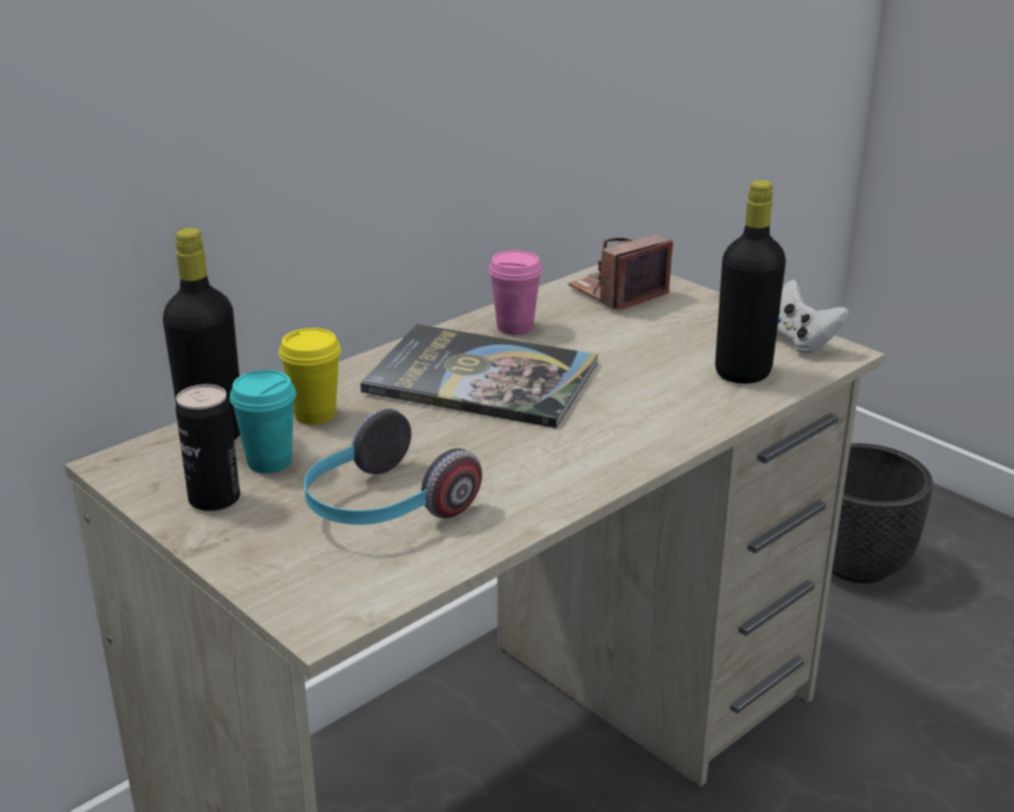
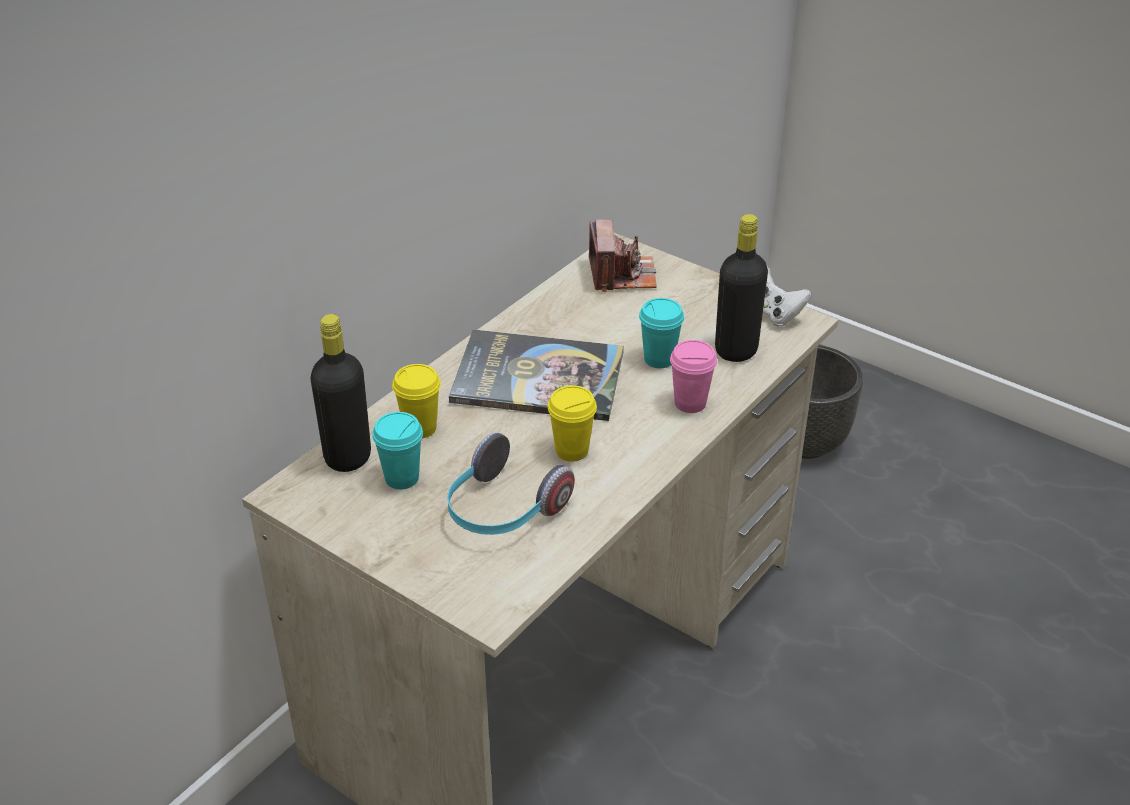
camera: 10 degrees left, 10 degrees up
can [175,384,240,512] -> none
pink cup [489,250,542,335] -> pink cup moved to [670,340,717,413]
camera [568,234,673,310] -> camera turned 135 degrees clockwise [589,220,657,292]
none -> yellow cup [548,385,597,462]
none -> turquoise cup [639,298,684,368]

